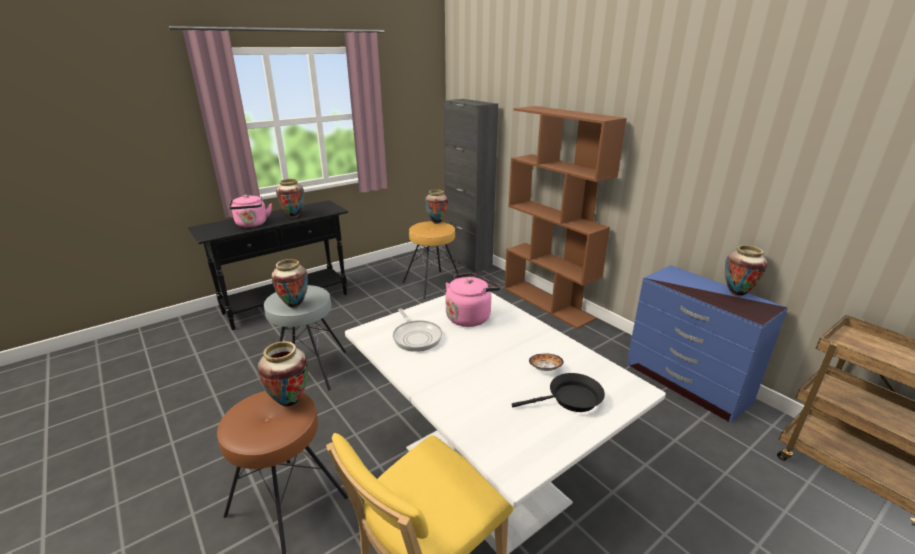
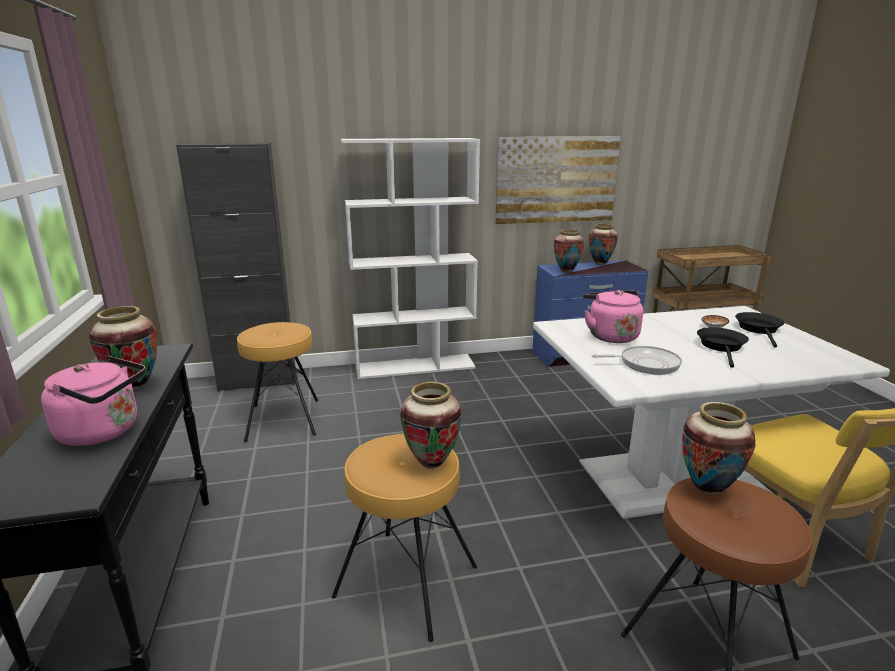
camera: 65 degrees left, 5 degrees down
grey stool [264,285,346,390] -> brown stool [332,434,477,642]
vase [425,190,448,224] -> vase moved to [554,229,584,273]
brown bookcase [504,106,627,329] -> white bookcase [341,138,480,379]
none -> picture [496,136,621,224]
none -> black frying pan [697,327,749,368]

